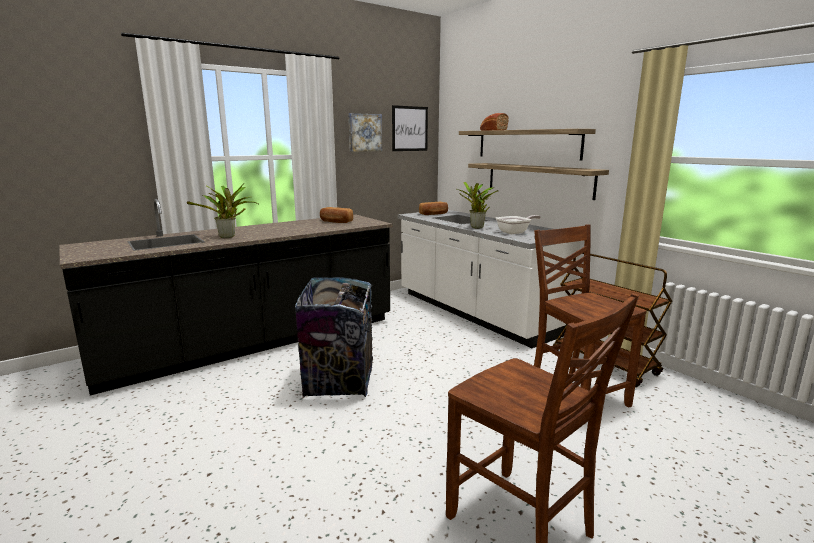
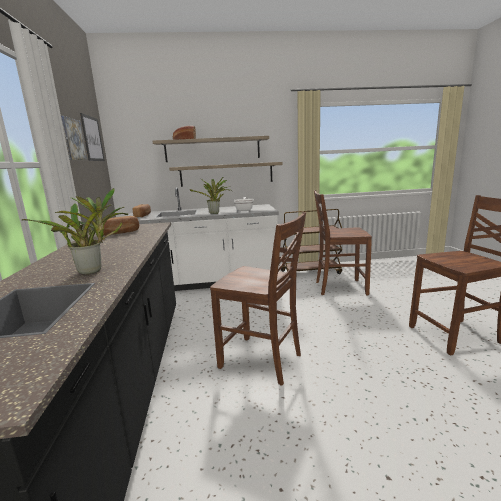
camera: 60 degrees left, 0 degrees up
trash can [295,277,373,397] -> brown chair [210,212,306,386]

